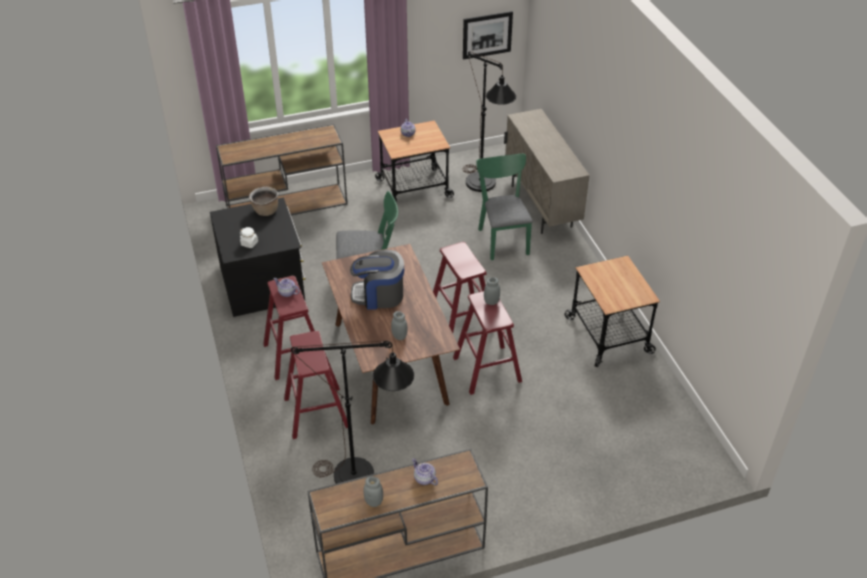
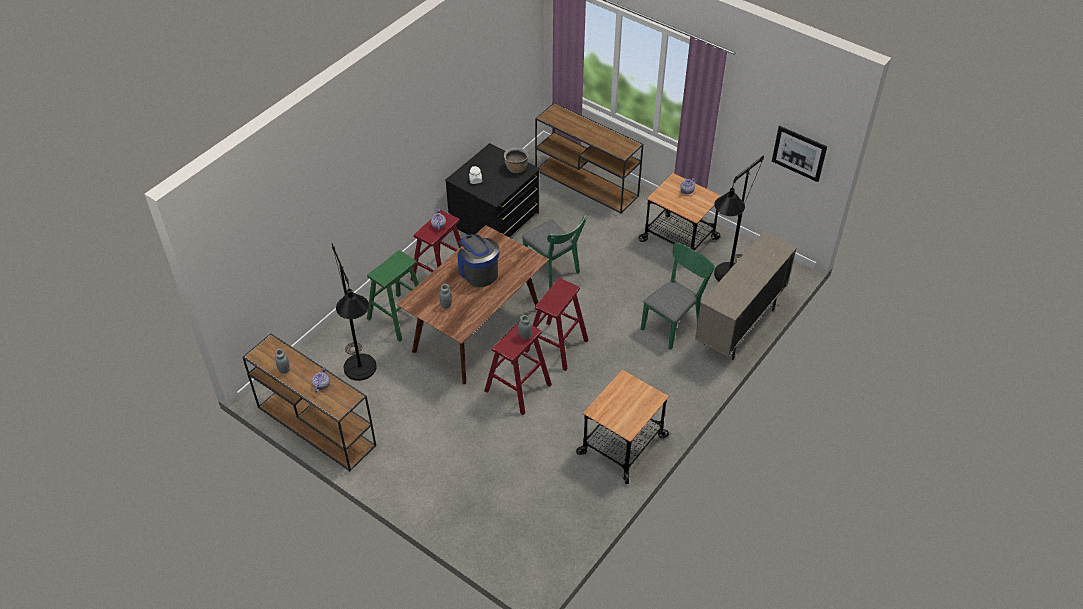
camera: 55 degrees right, 5 degrees up
red stool [284,331,348,439] -> green stool [367,250,419,342]

